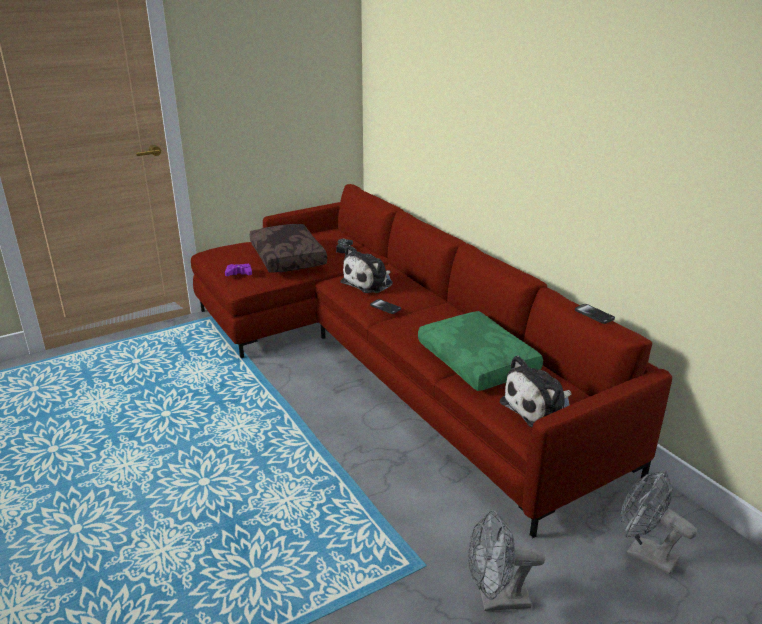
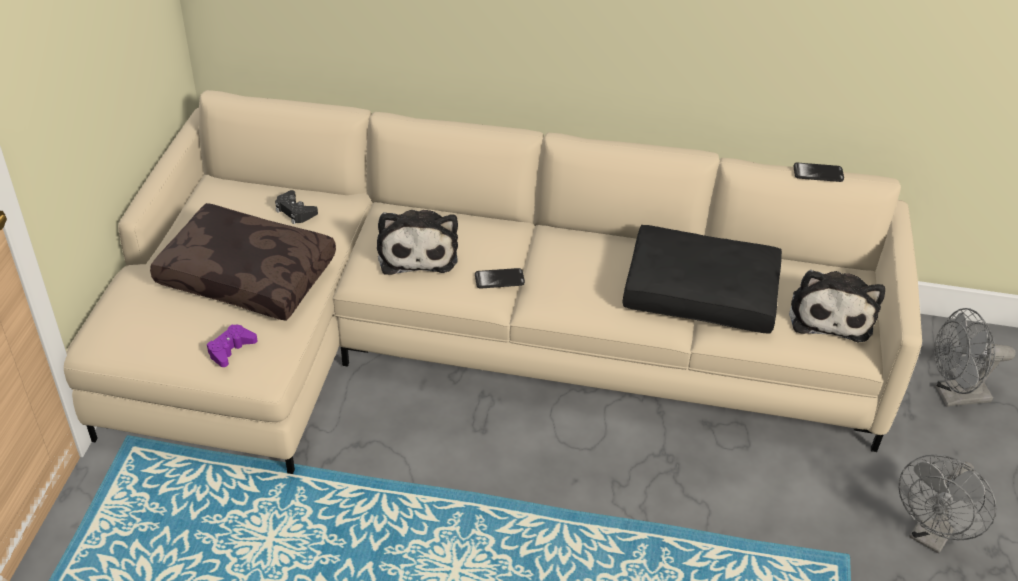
camera: 50 degrees left, 15 degrees up
red sofa [191,184,672,539] -> beige sofa [63,90,922,474]
green pillow [418,311,543,391] -> black pillow [622,225,782,334]

